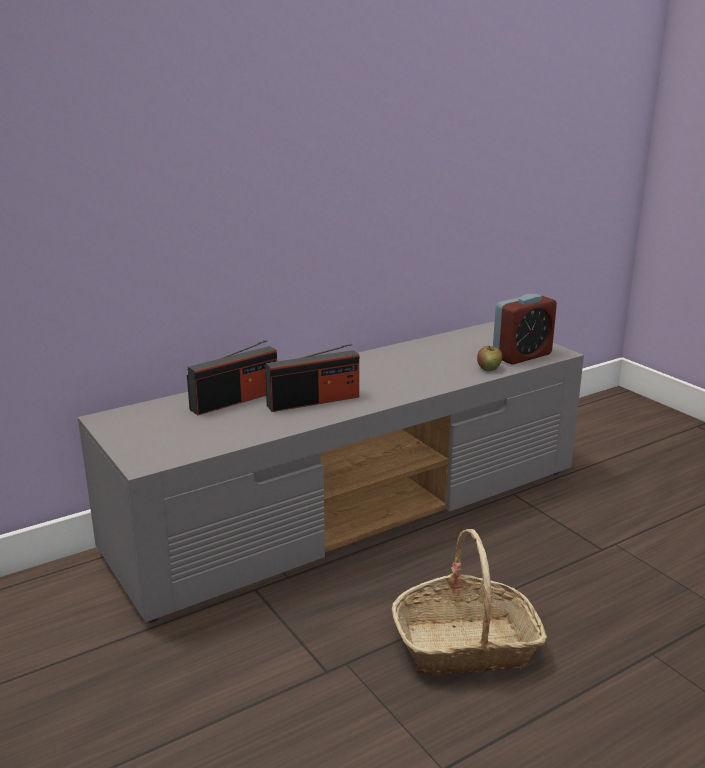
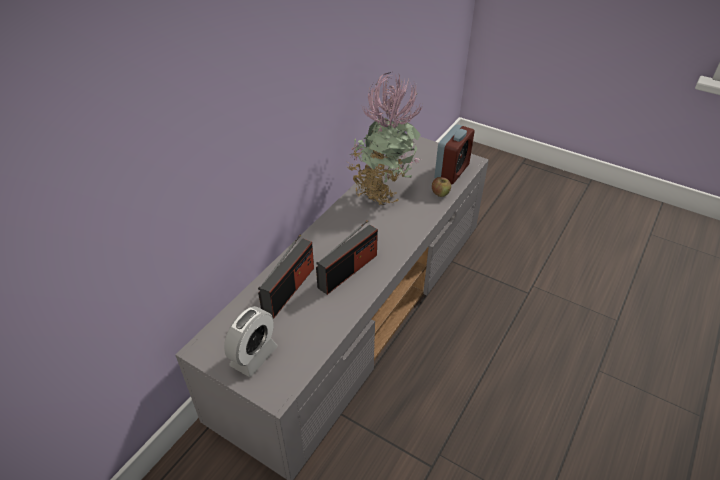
camera: 25 degrees left, 20 degrees up
basket [392,529,547,676] -> none
none -> alarm clock [224,306,278,377]
none -> potted plant [349,72,423,206]

